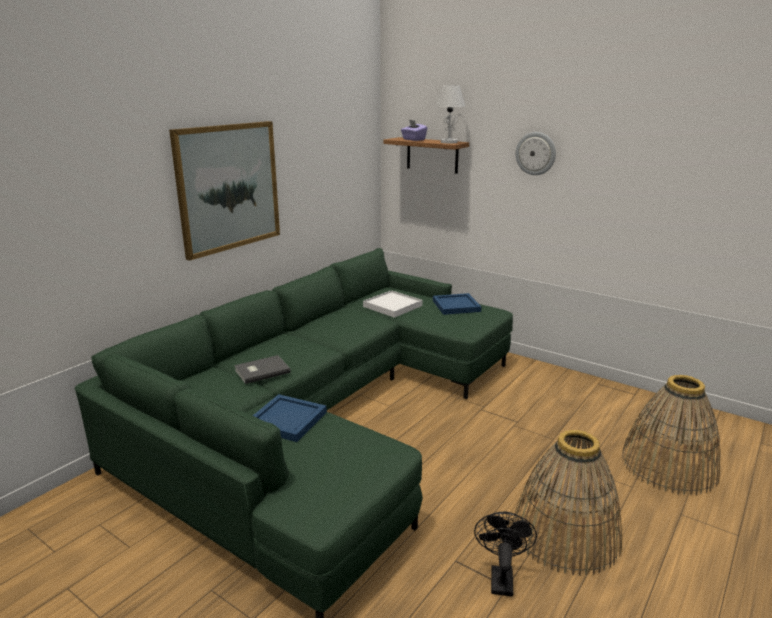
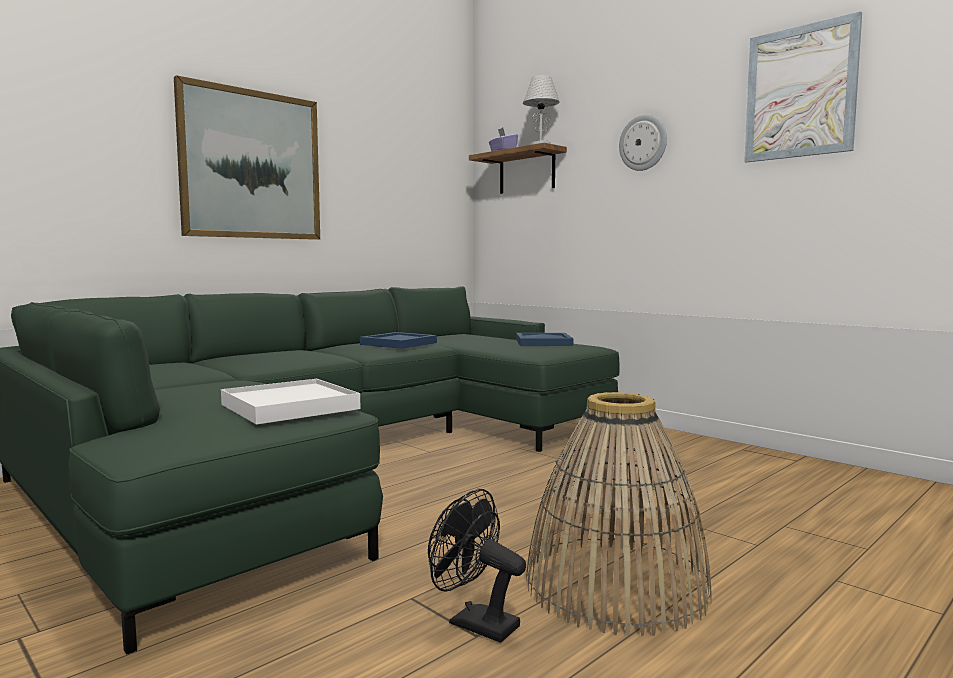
camera: 10 degrees right, 15 degrees down
grey book [234,355,291,384] -> none
blue tray [253,394,327,442] -> blue tray moved to [360,332,437,349]
white tray [363,290,422,318] -> white tray moved to [221,379,360,425]
black fan [474,512,537,597] -> black fan turned 75 degrees counterclockwise [428,489,526,642]
basket [622,375,721,495] -> none
none -> picture [744,11,862,162]

